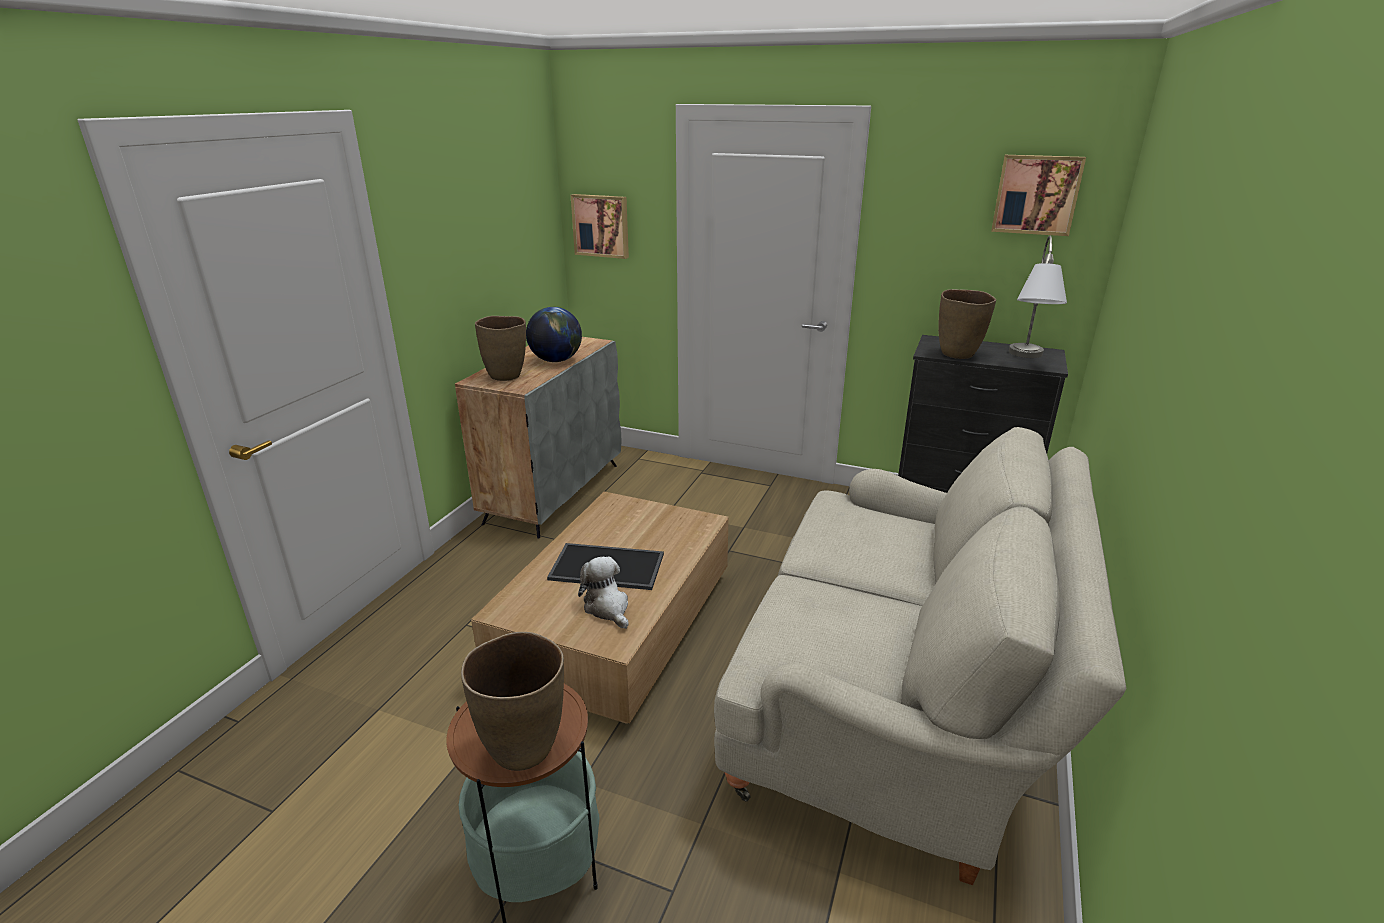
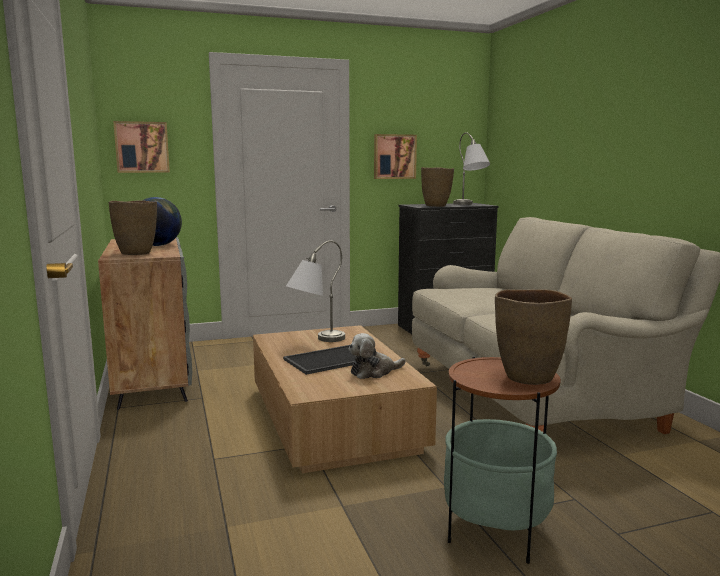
camera: 40 degrees left, 15 degrees down
plush toy [578,557,629,629] -> plush toy turned 45 degrees counterclockwise [349,333,406,379]
picture [991,155,1086,236] -> picture moved to [374,134,417,179]
none -> grey table lamp [286,241,345,342]

